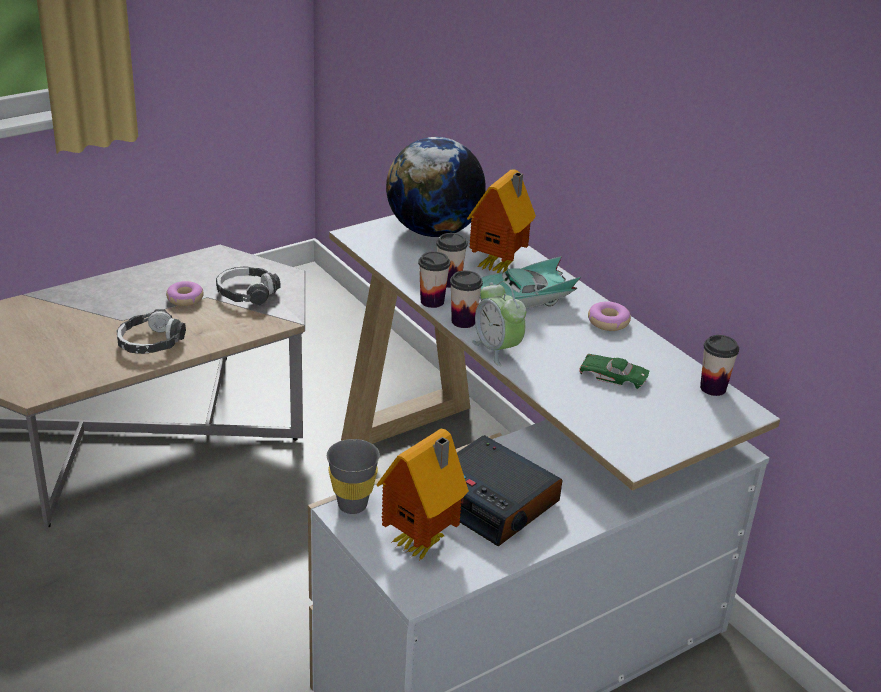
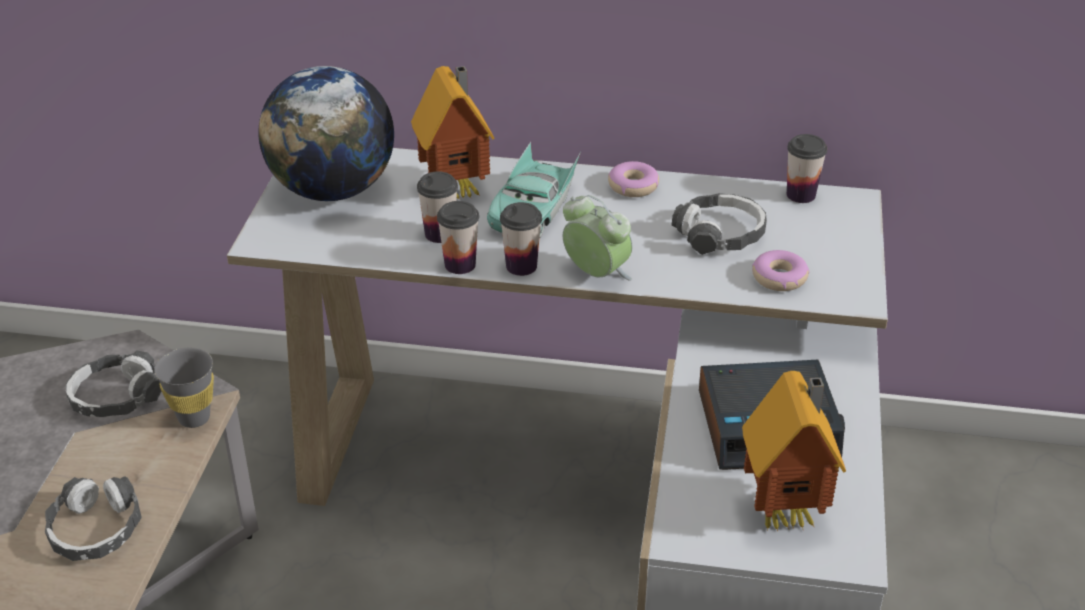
camera: 45 degrees left, 5 degrees up
donut [166,281,204,306] -> donut moved to [752,250,810,291]
grey cup [327,439,380,514] -> grey cup moved to [154,348,214,428]
alarm clock [472,281,526,366] -> alarm clock turned 150 degrees counterclockwise [563,195,632,281]
green toy car [579,354,649,389] -> headphones [672,193,767,255]

